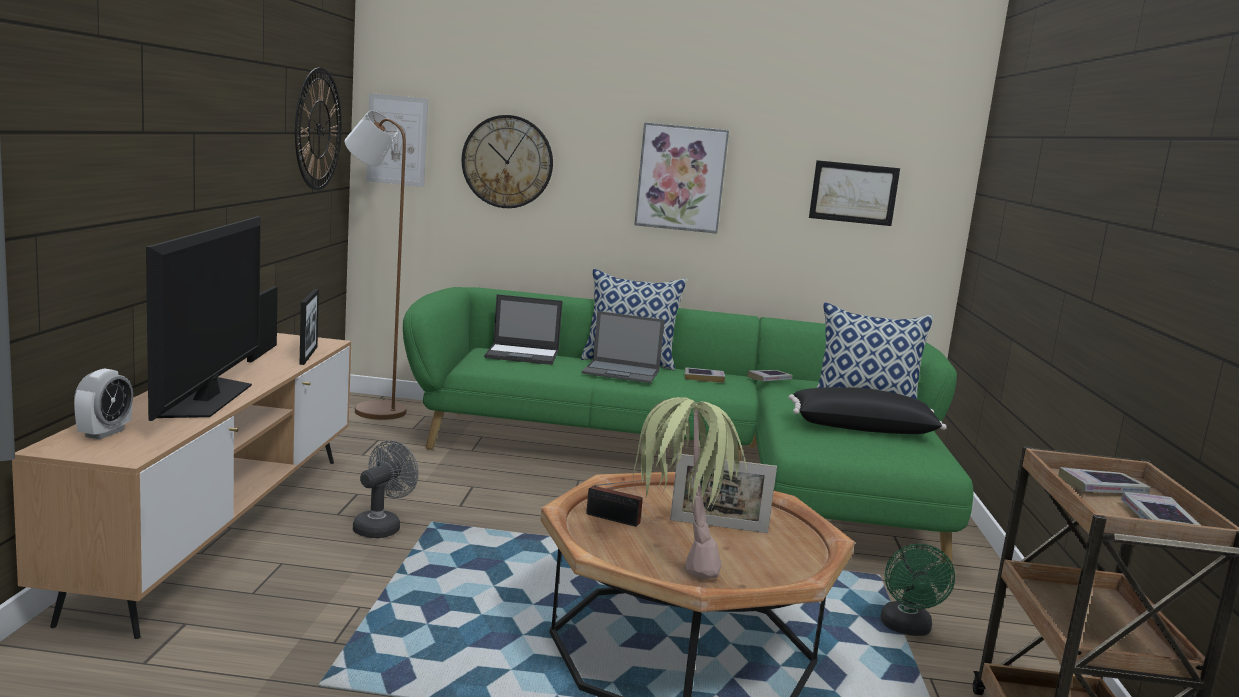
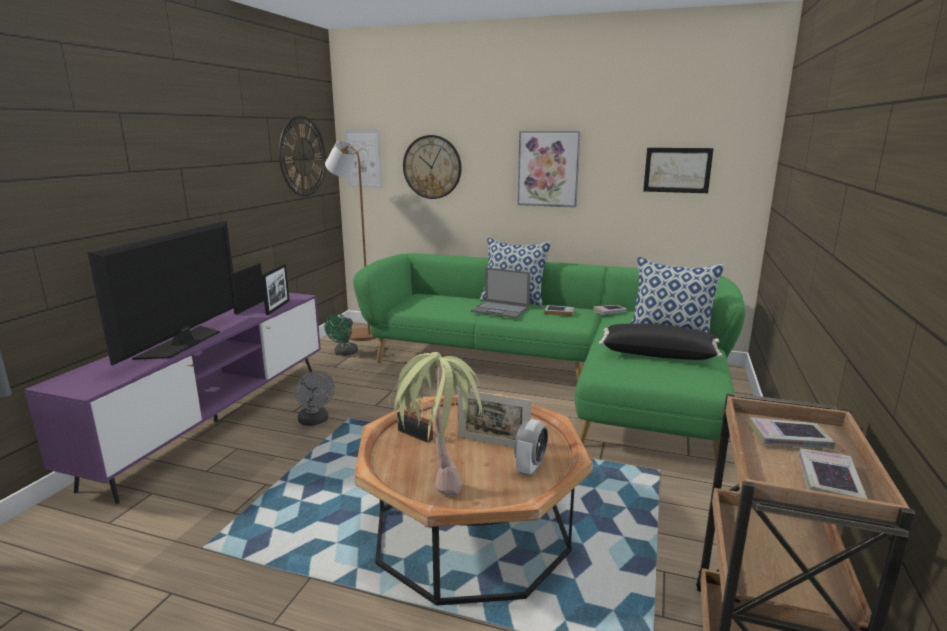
camera: 15 degrees right, 5 degrees up
brown tv stand [12,333,351,639] -> purple tv stand [24,293,321,504]
alarm clock [74,368,133,439] -> alarm clock moved to [514,419,548,476]
grey fan [353,440,419,538] -> grey fan turned 105 degrees clockwise [295,371,335,426]
laptop [484,294,563,365] -> none
green fan [880,544,955,636] -> green fan moved to [325,313,358,356]

